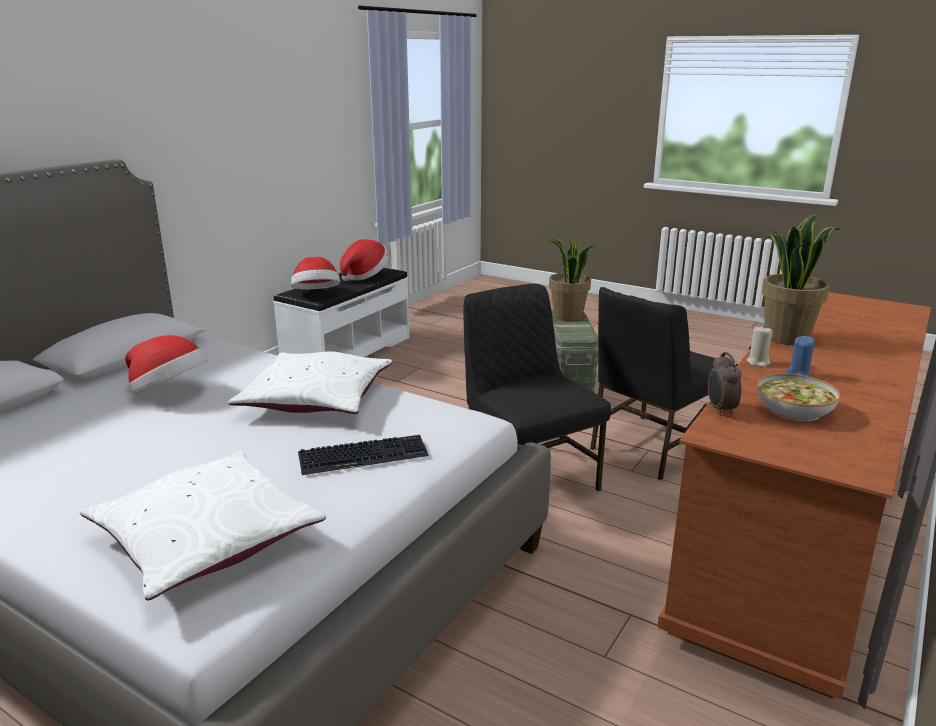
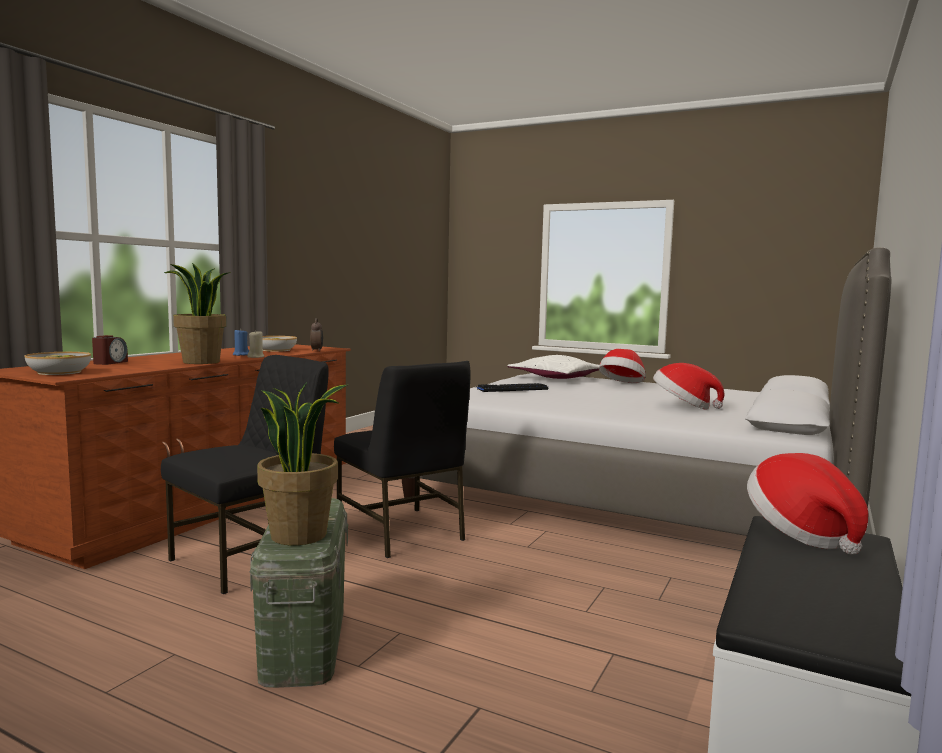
camera: 175 degrees right, 15 degrees down
white pillow [228,352,392,414] -> none
hat [340,239,389,281] -> hat moved to [599,349,646,383]
none -> bowl [25,352,91,375]
none -> alarm clock [92,335,128,365]

